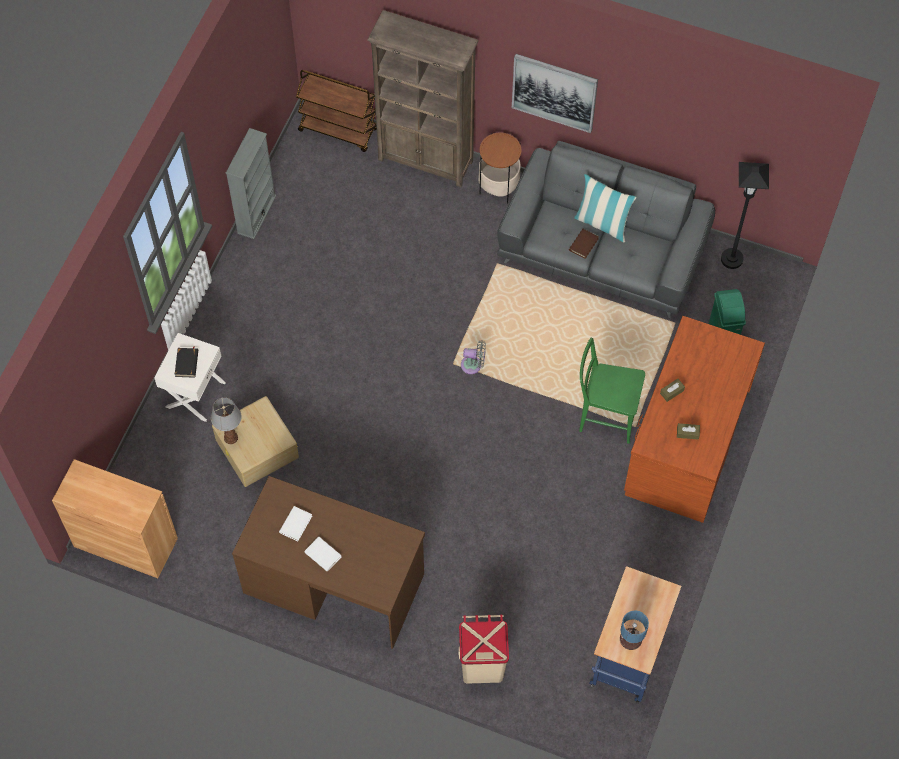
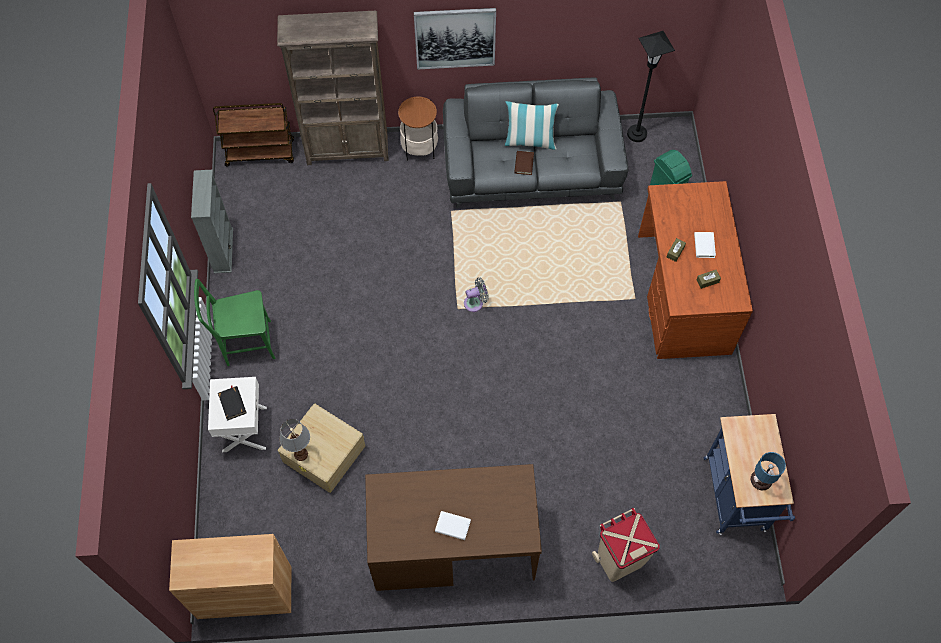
camera: 25 degrees left, 0 degrees up
white book [279,506,312,541] -> white book moved to [694,232,716,258]
green chair [579,338,645,444] -> green chair moved to [194,279,275,366]

